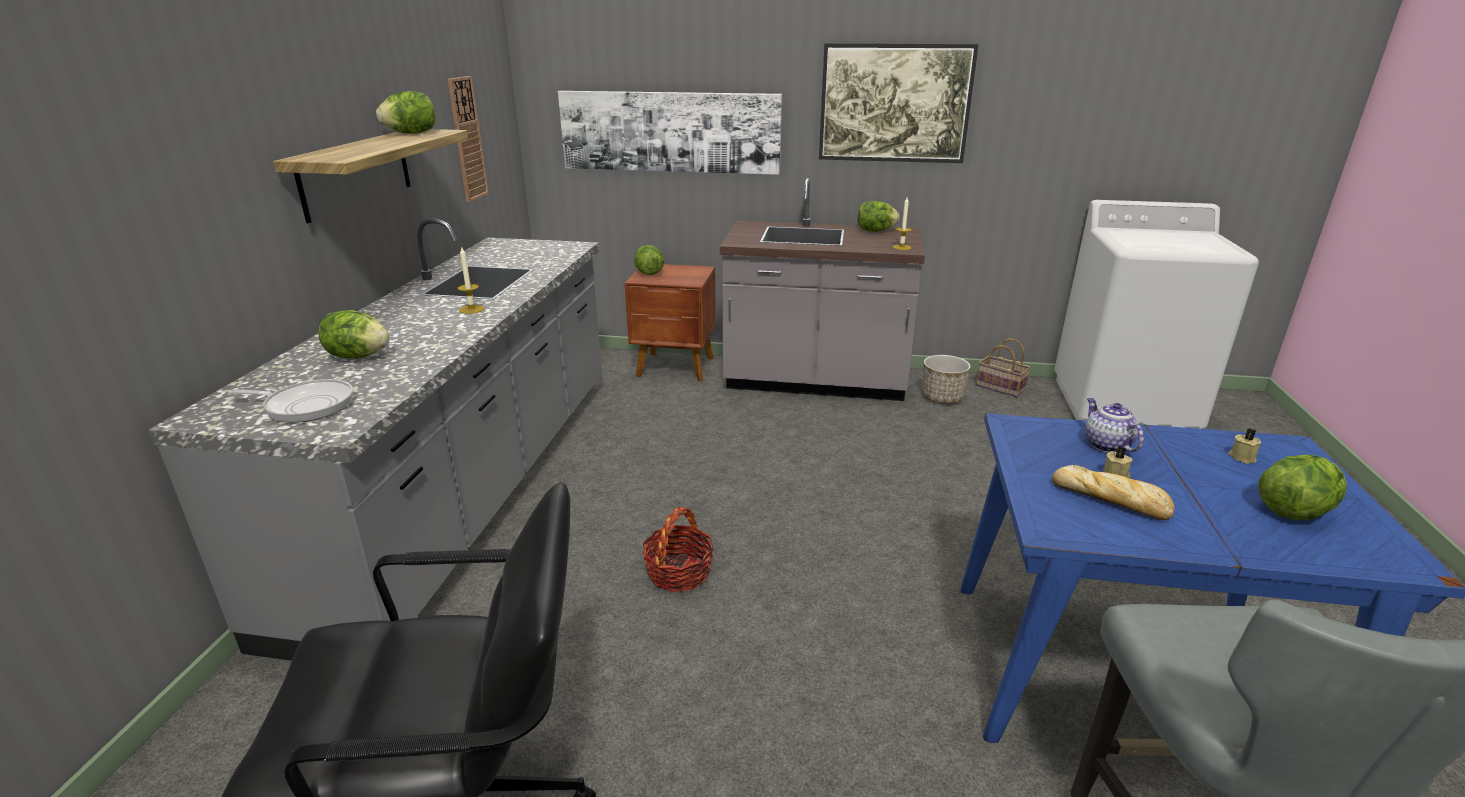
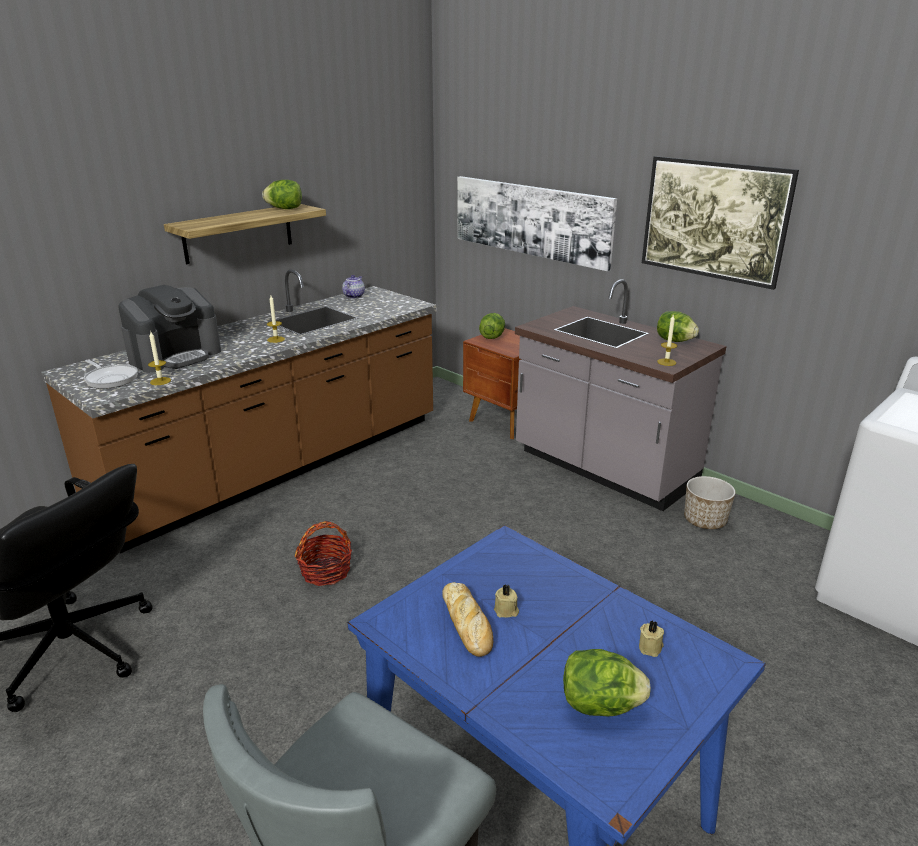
camera: 35 degrees right, 0 degrees up
grey counter [148,218,602,661] -> brown counter [41,269,437,553]
lettuce [318,310,390,359] -> coffee machine [118,285,221,373]
wall clock [448,76,489,202] -> none
basket [976,338,1031,397] -> none
teapot [1085,398,1144,453] -> teapot moved to [342,275,365,299]
none -> candle [148,332,171,385]

